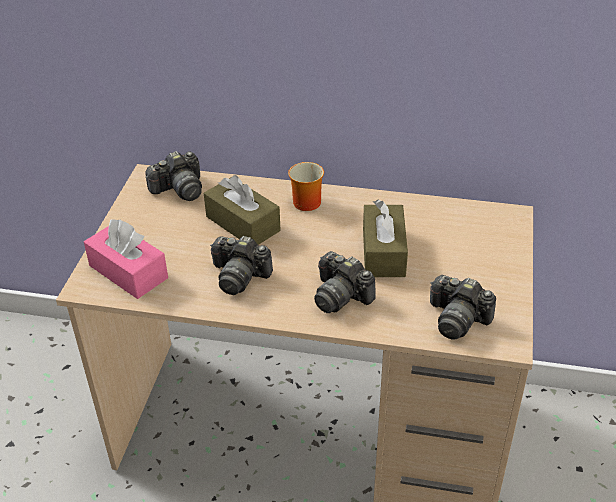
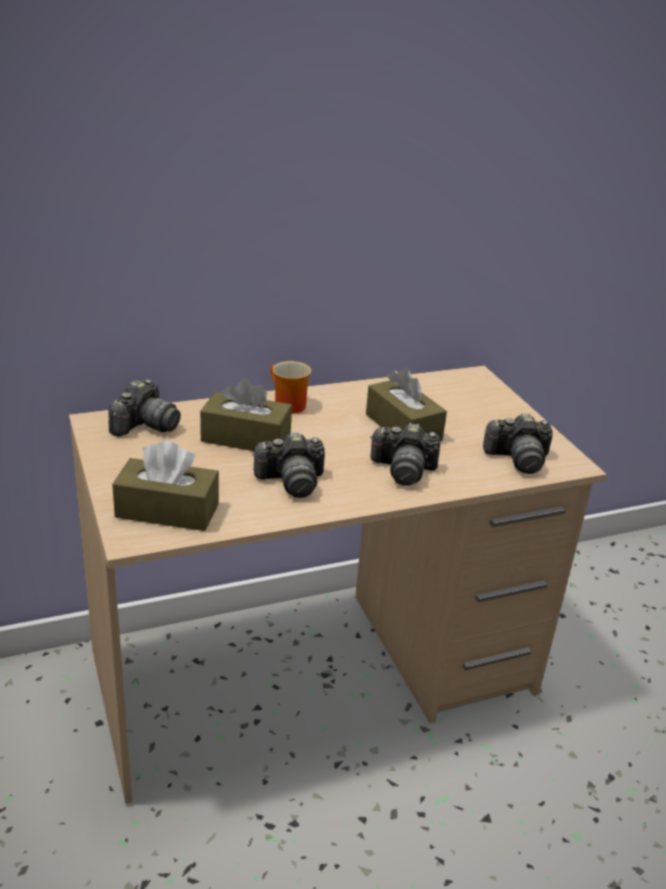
camera: 35 degrees left, 10 degrees down
pink tissue box [84,219,168,299] -> brown tissue box [112,440,219,531]

